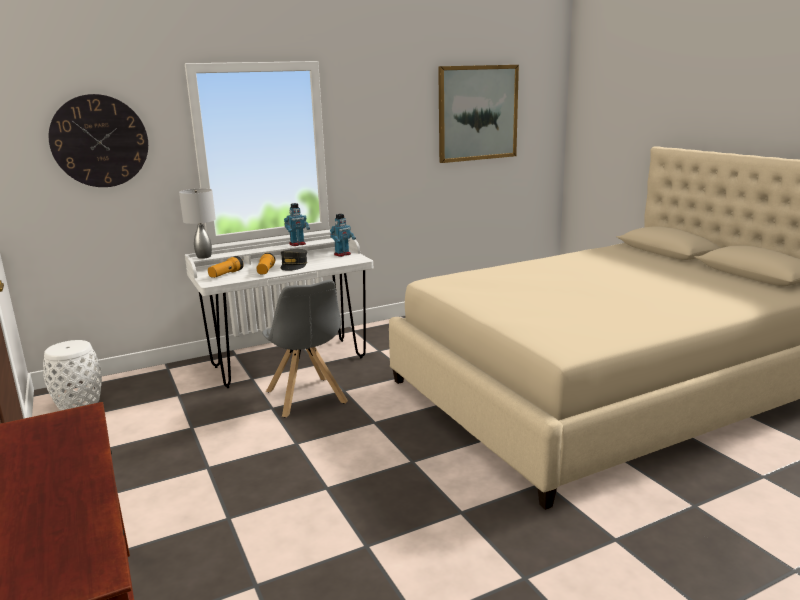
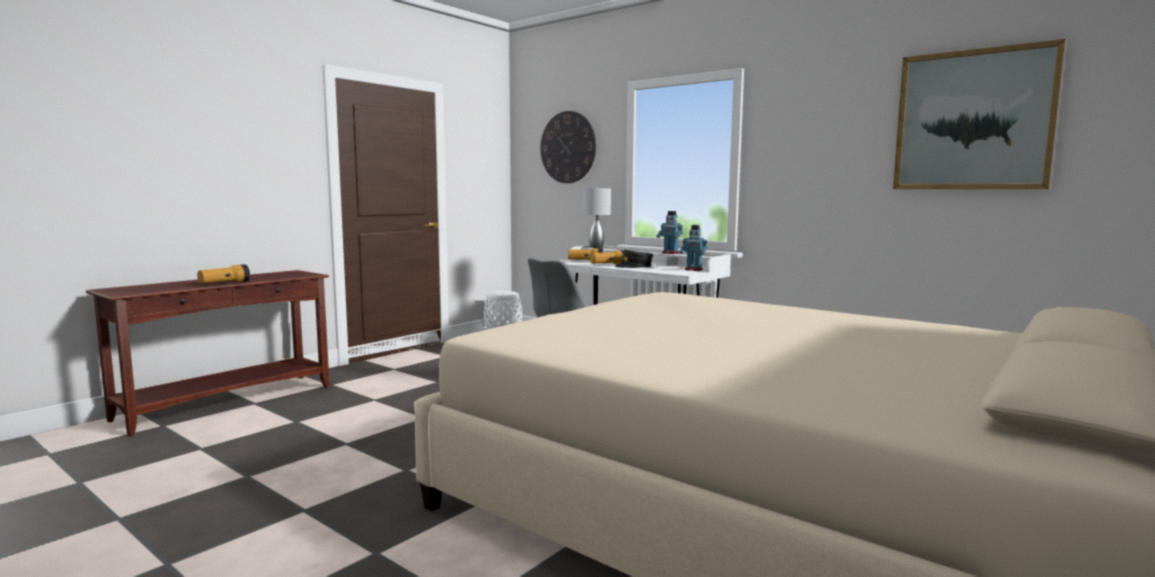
camera: 65 degrees right, 10 degrees down
none -> flashlight [197,264,250,283]

